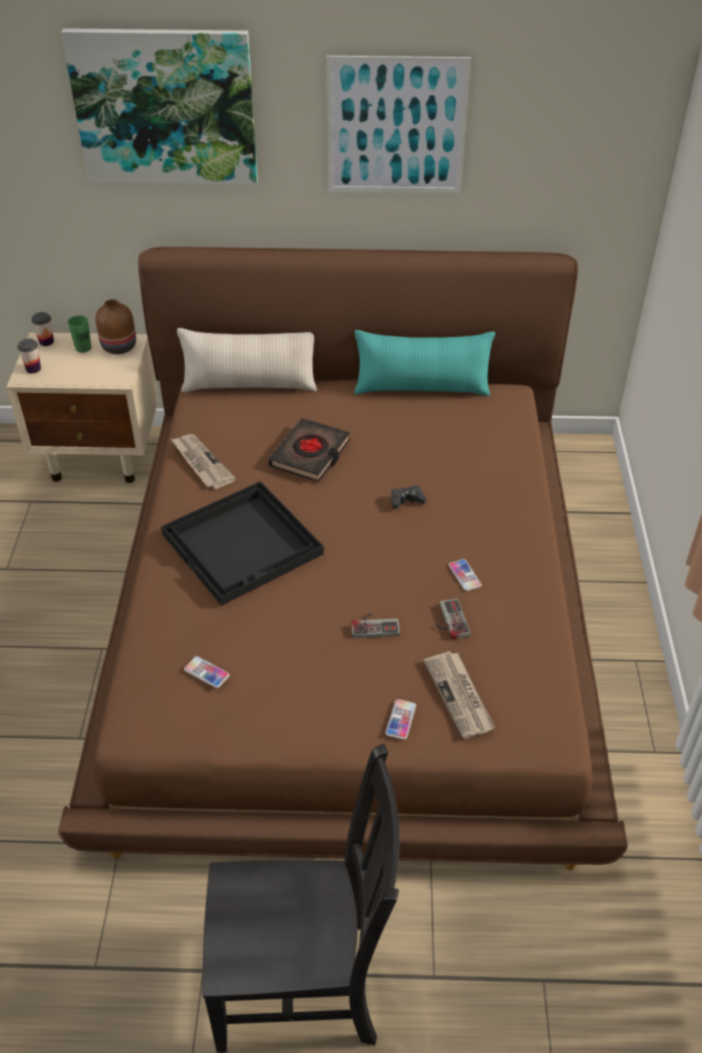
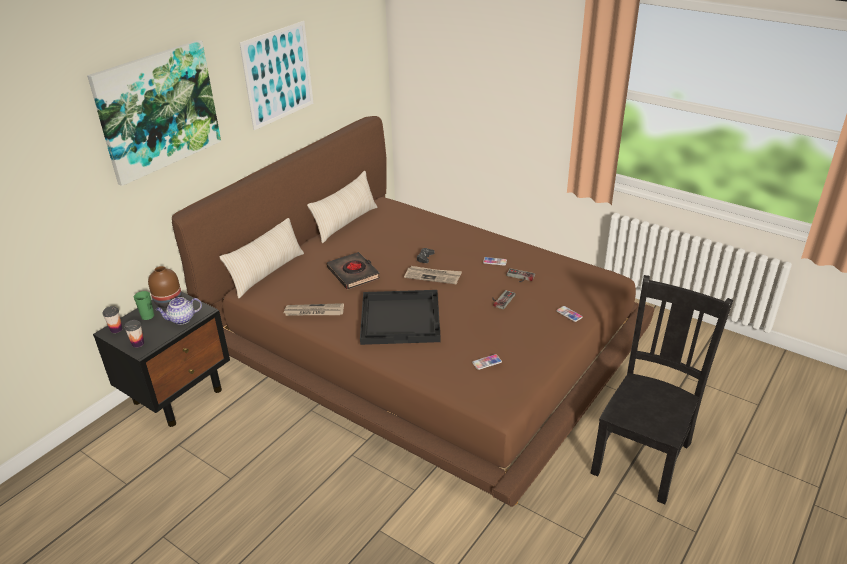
camera: 55 degrees left, 10 degrees down
beige nightstand [7,332,158,483] -> black nightstand [93,291,230,427]
turquoise pillow [354,330,495,396] -> beige pillow [307,171,377,243]
newspaper [423,651,495,739] -> newspaper moved to [404,266,462,284]
none -> teapot [156,297,202,325]

